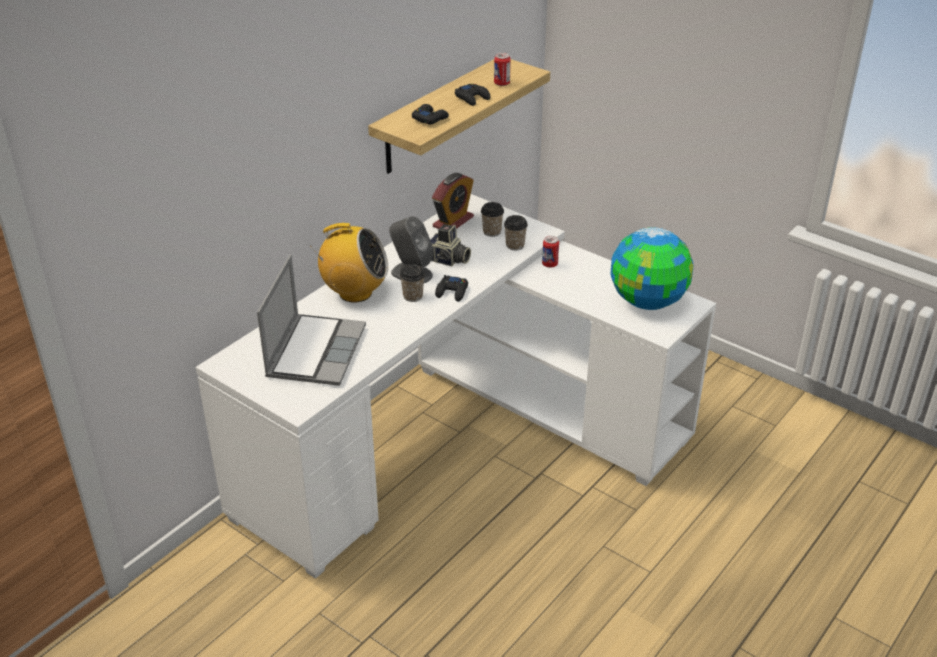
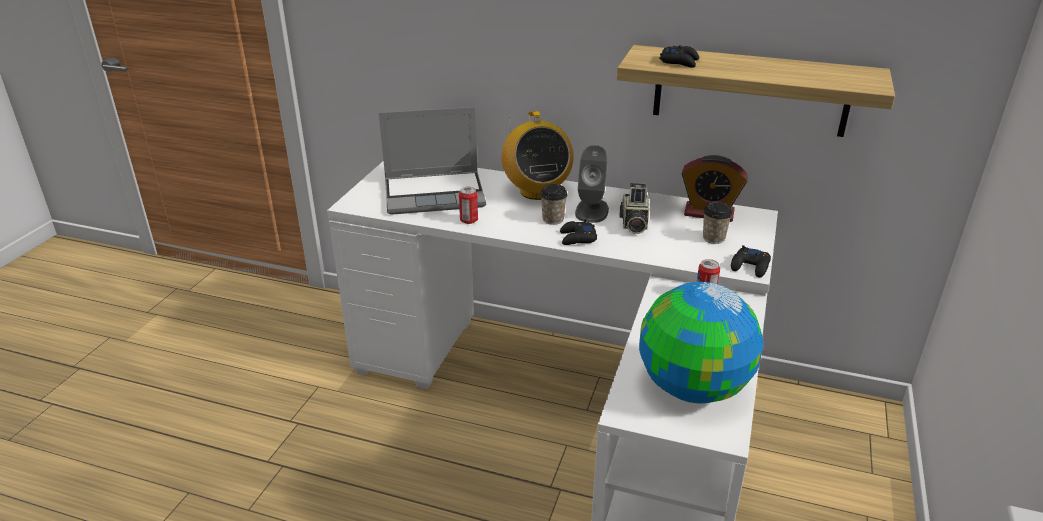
camera: 70 degrees right, 5 degrees down
black game controller [455,84,491,106] -> black game controller moved to [731,245,771,278]
can [494,53,511,86] -> can moved to [459,187,478,224]
cup [504,215,528,250] -> none

